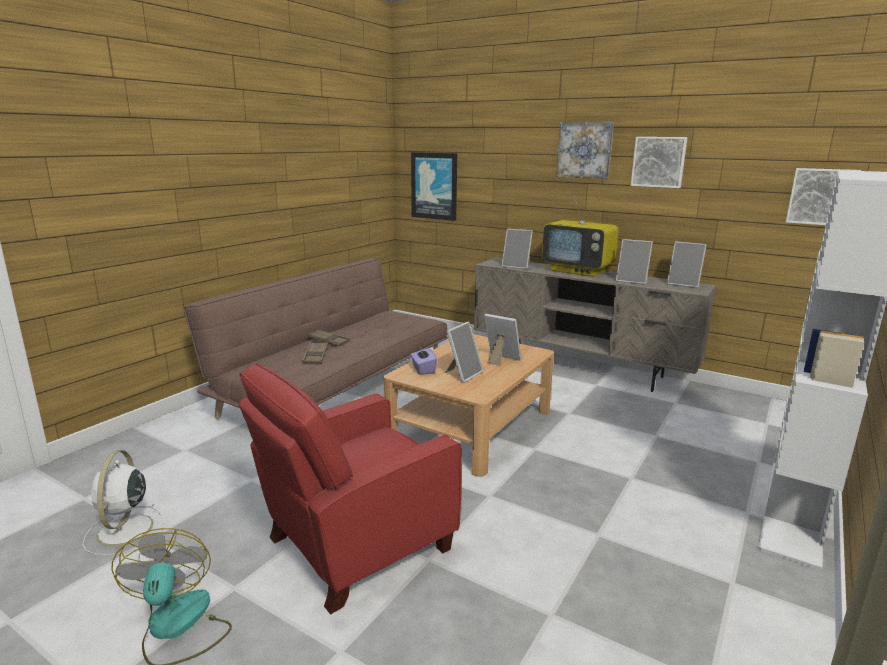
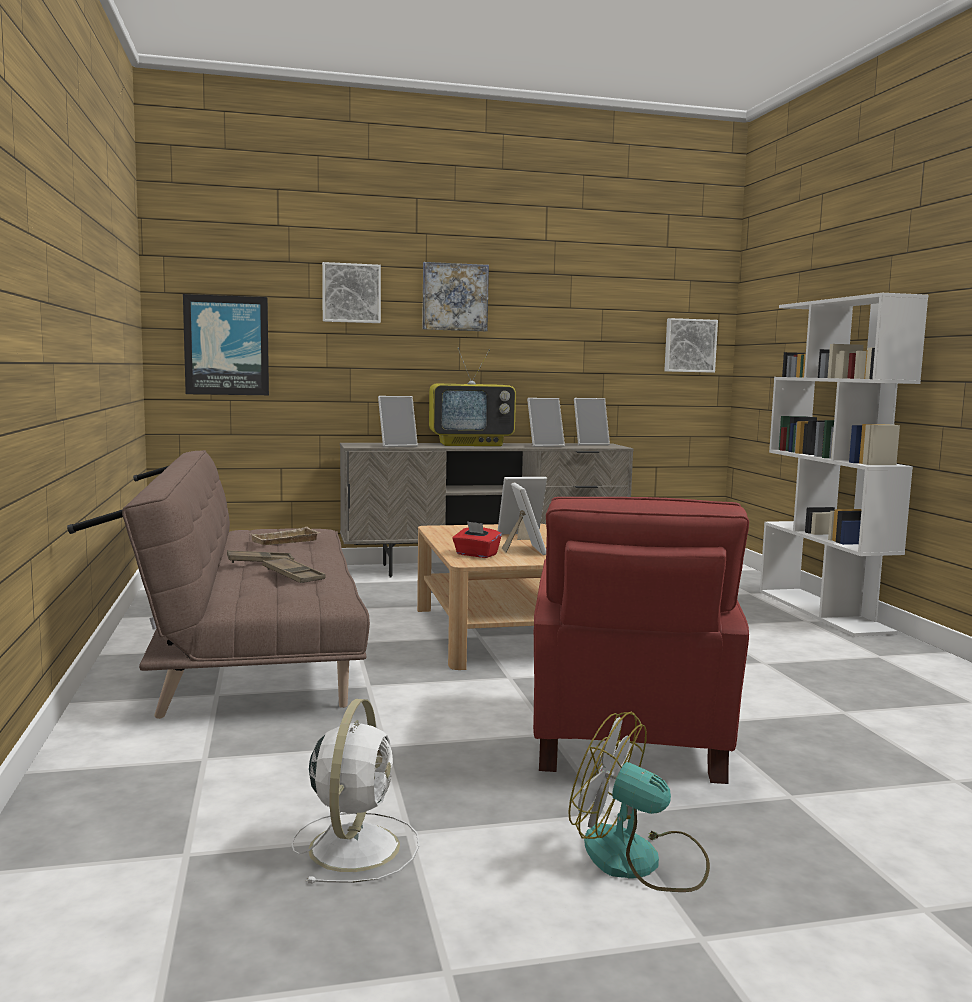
camera: 45 degrees left, 10 degrees down
white fan [83,450,163,555] -> white fan turned 120 degrees counterclockwise [291,699,419,884]
purple tissue box [411,348,437,375] -> red tissue box [452,521,502,558]
picture [631,137,688,188] -> picture moved to [322,262,381,323]
none -> beige tray [251,527,320,545]

